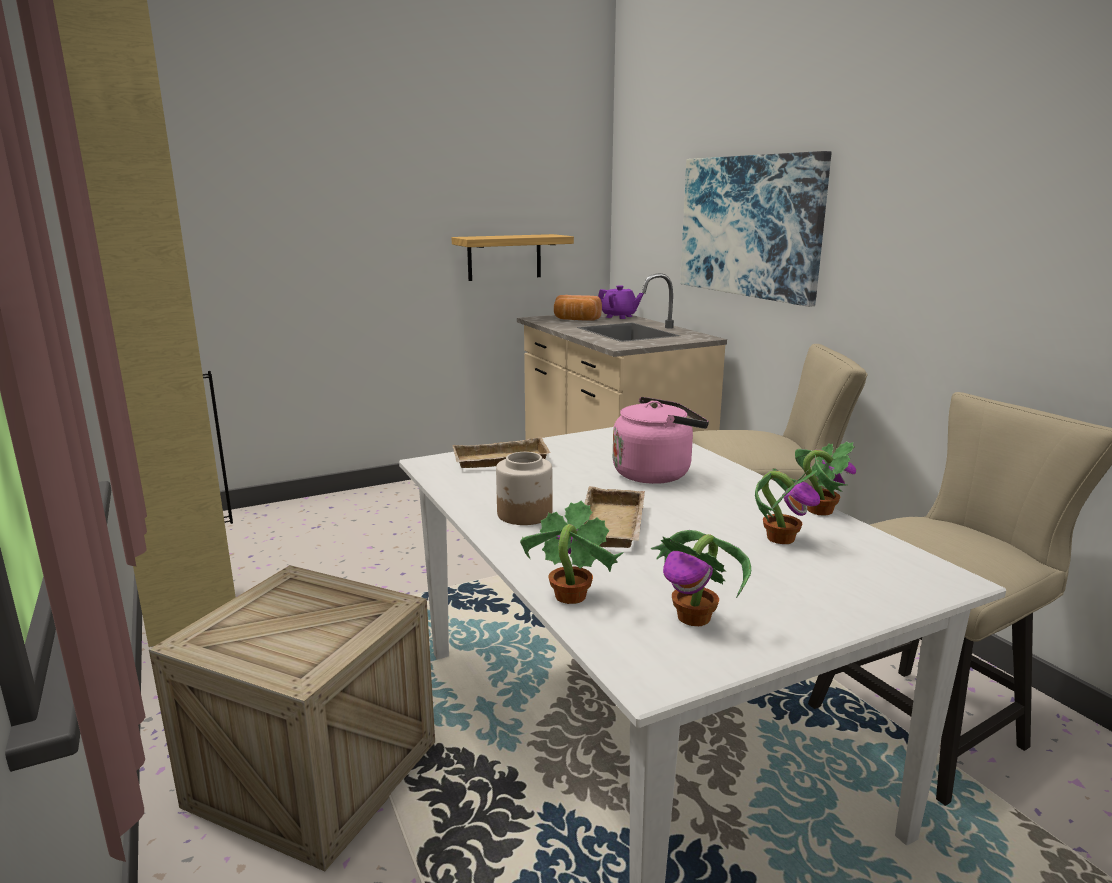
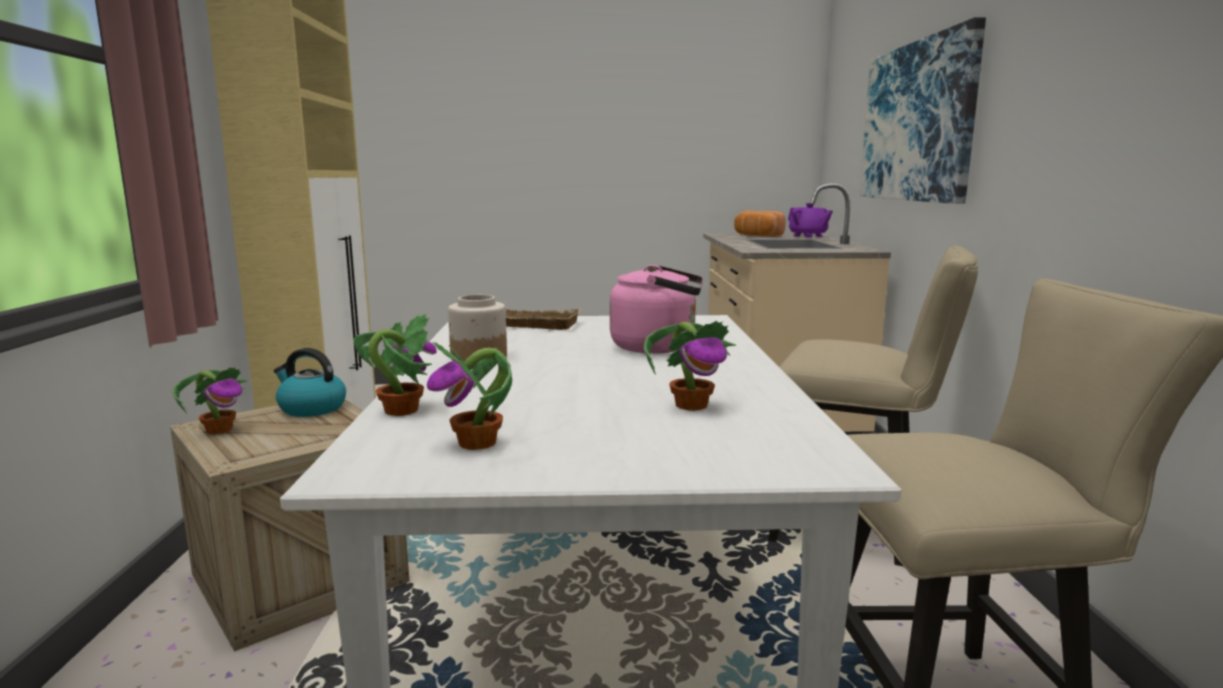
camera: 25 degrees right, 5 degrees down
shelf [452,234,574,281] -> none
beige tray [584,486,645,548] -> none
potted plant [795,442,856,515] -> potted plant moved to [173,367,248,434]
none -> kettle [274,348,346,417]

